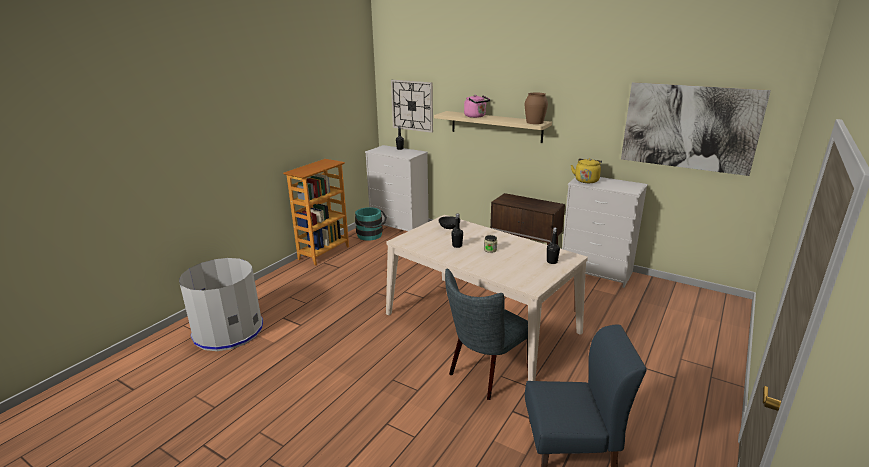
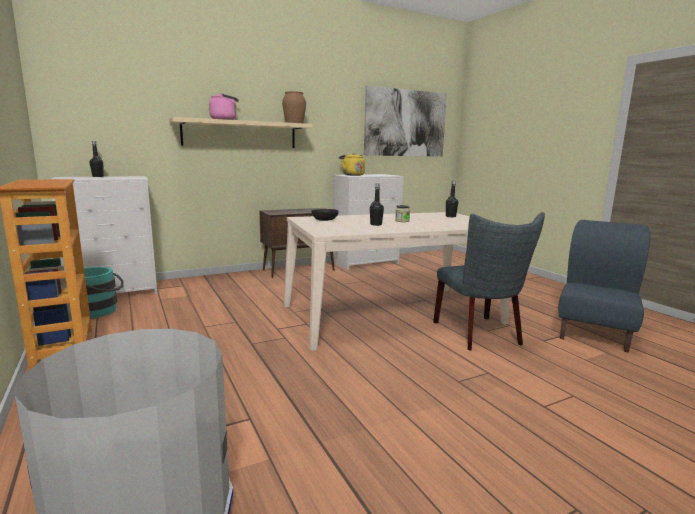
camera: 60 degrees left, 10 degrees down
wall clock [391,80,433,133] -> none

